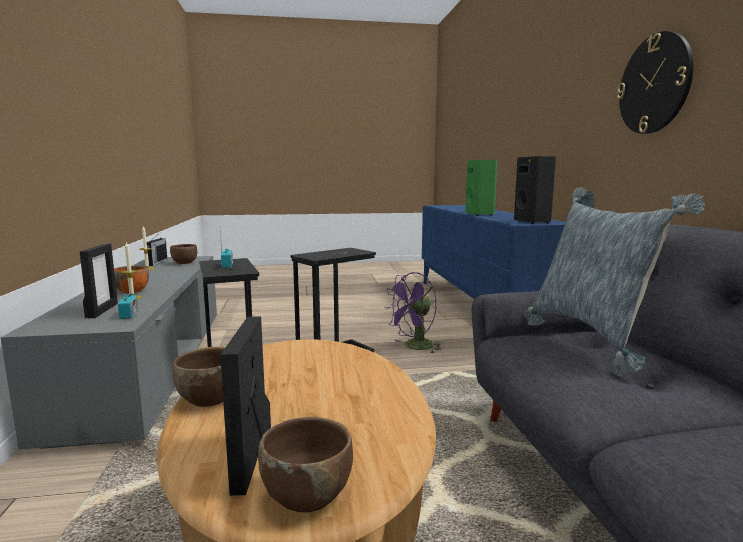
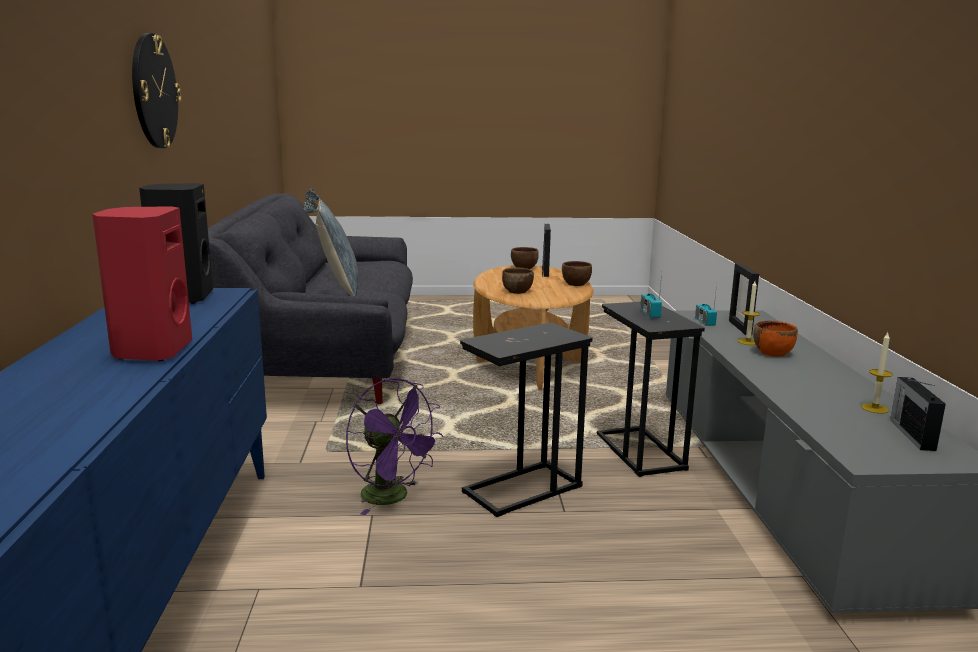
camera: 175 degrees left, 5 degrees up
brown bowl [170,244,197,264] -> brown bowl moved to [502,267,534,294]
purple fan [384,272,442,354] -> purple fan turned 75 degrees clockwise [346,378,444,515]
green speaker [465,160,498,216] -> red speaker [92,206,192,361]

